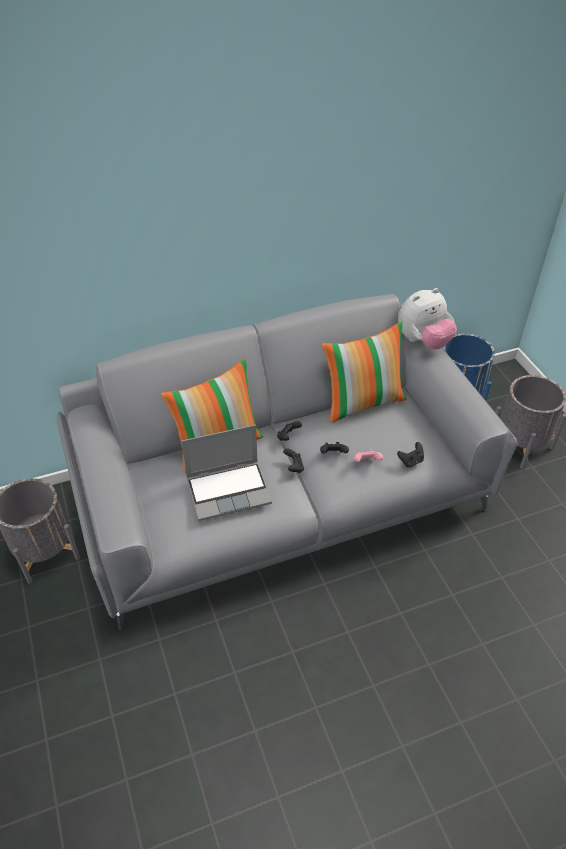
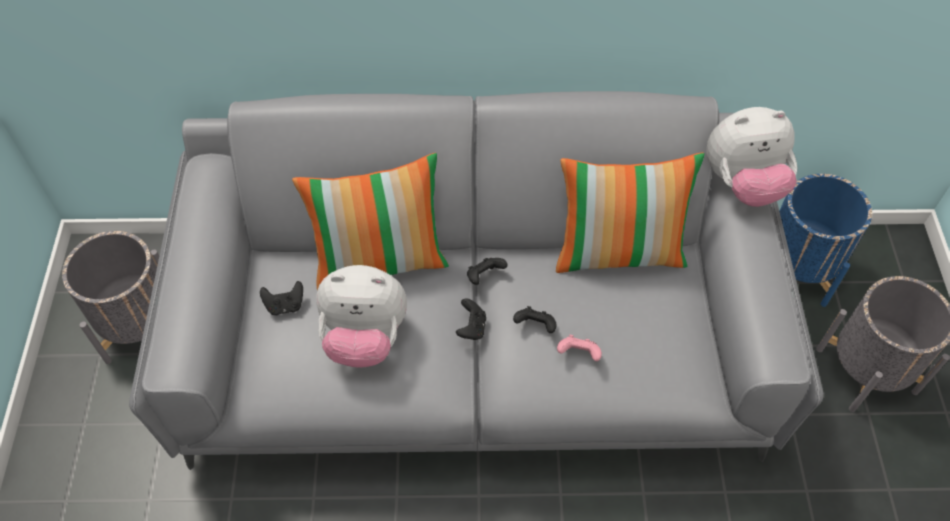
camera: 20 degrees right, 10 degrees up
laptop [182,425,272,521] -> plush toy [316,265,407,368]
black game controller [397,442,424,467] -> black game controller moved to [260,281,303,315]

